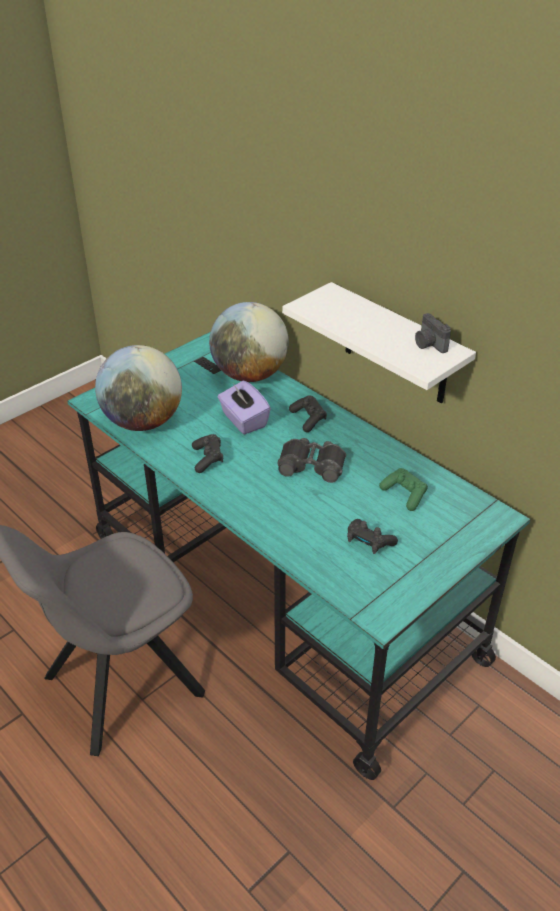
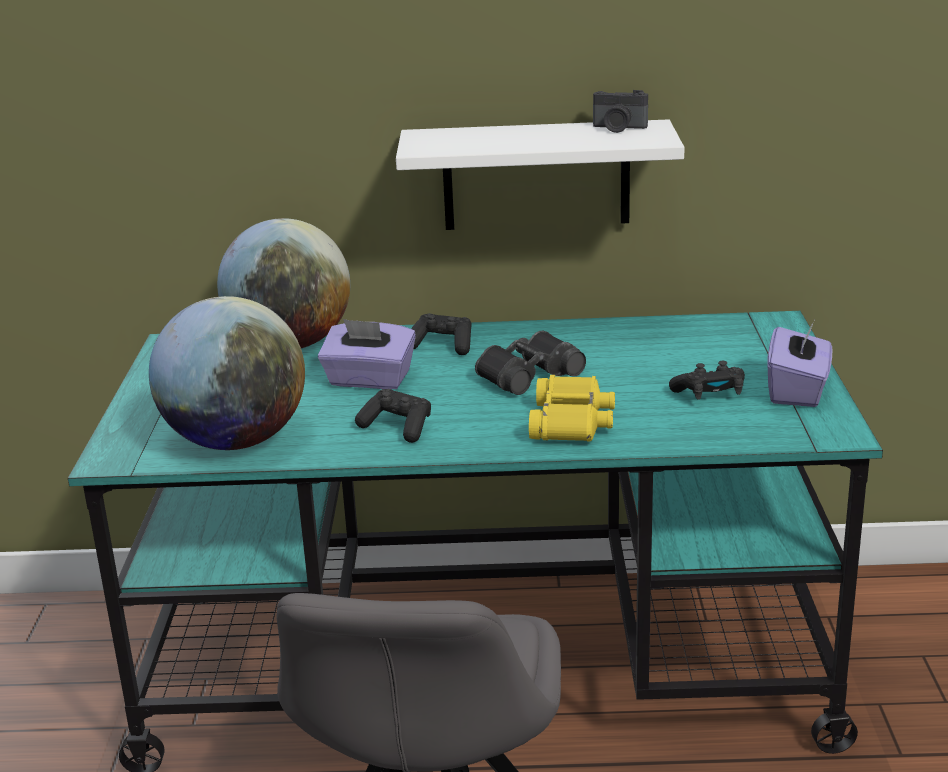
camera: 45 degrees left, 15 degrees down
green game controller [379,468,428,511] -> none
none -> yellow binoculars [529,375,615,442]
none -> purple tissue box [767,321,832,407]

